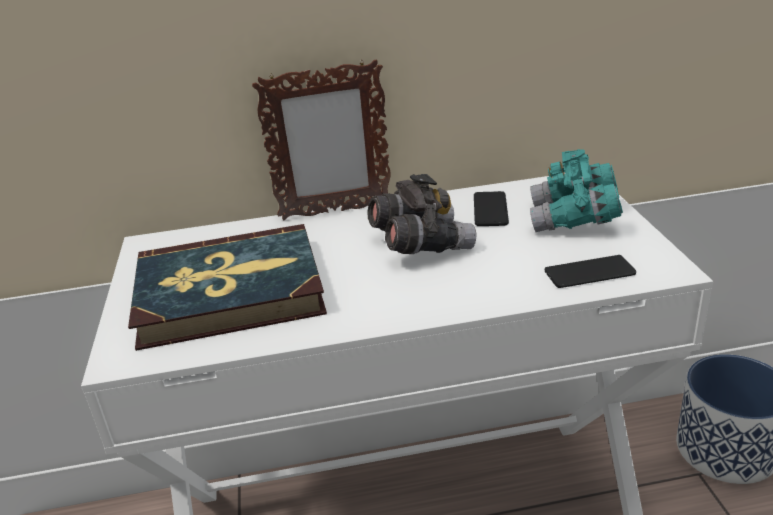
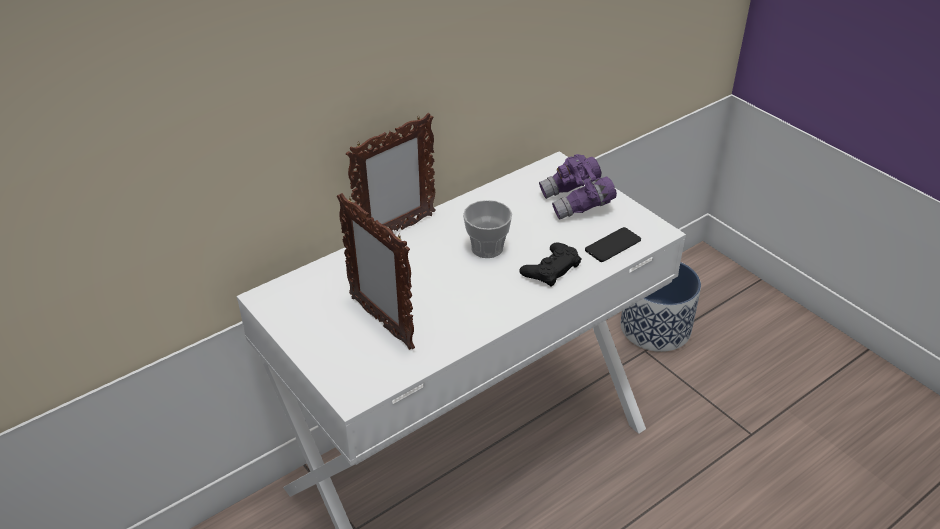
camera: 30 degrees left, 10 degrees up
book [128,224,327,351] -> picture frame [337,193,415,350]
grey binoculars [367,174,476,254] -> cup [463,200,512,258]
phone [474,191,509,226] -> none
turquoise binoculars [530,149,623,232] -> purple binoculars [539,154,617,220]
none -> black game controller [519,243,582,287]

